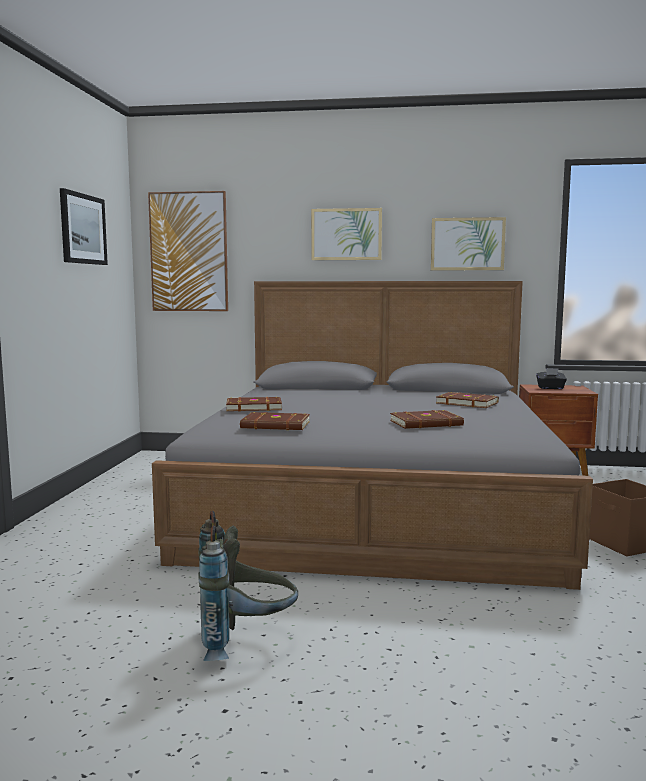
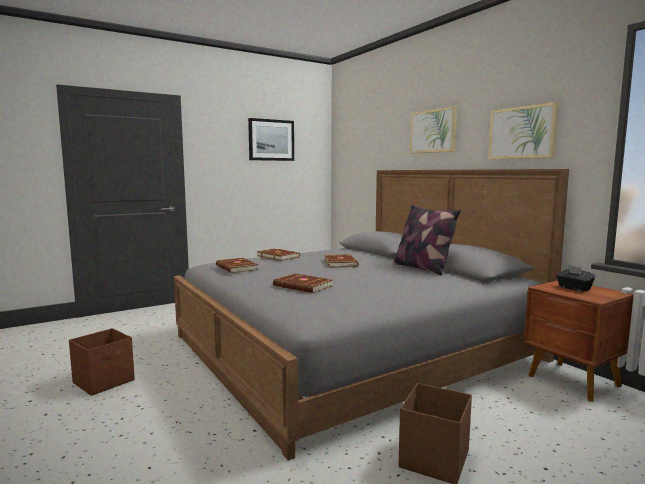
camera: 50 degrees right, 0 degrees up
picture [148,191,228,311] -> none
grey backpack [198,511,298,661] -> brown storage box [69,328,135,396]
brown book [436,392,499,408] -> brown book moved to [325,254,359,268]
none -> pillow [393,205,461,275]

